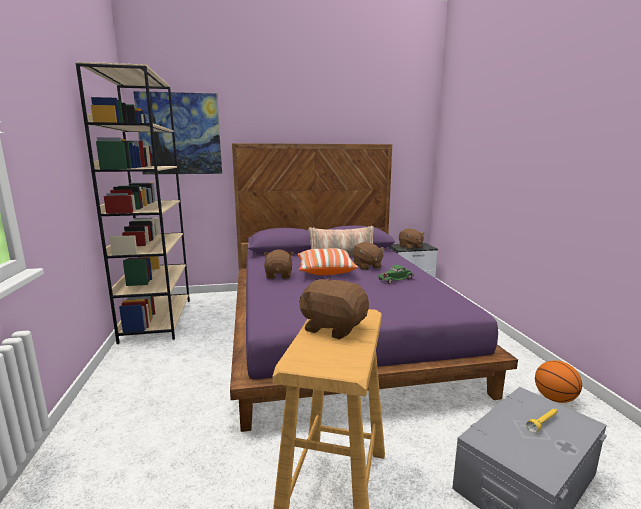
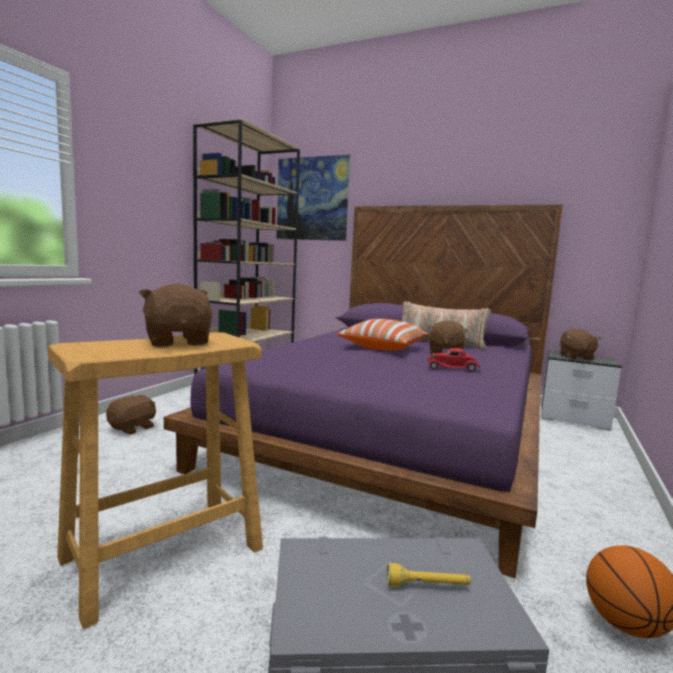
camera: 35 degrees right, 5 degrees down
brown plush toy [264,249,293,279] -> brown plush toy moved to [106,395,156,435]
green toy car [378,265,415,284] -> red toy car [427,348,482,371]

